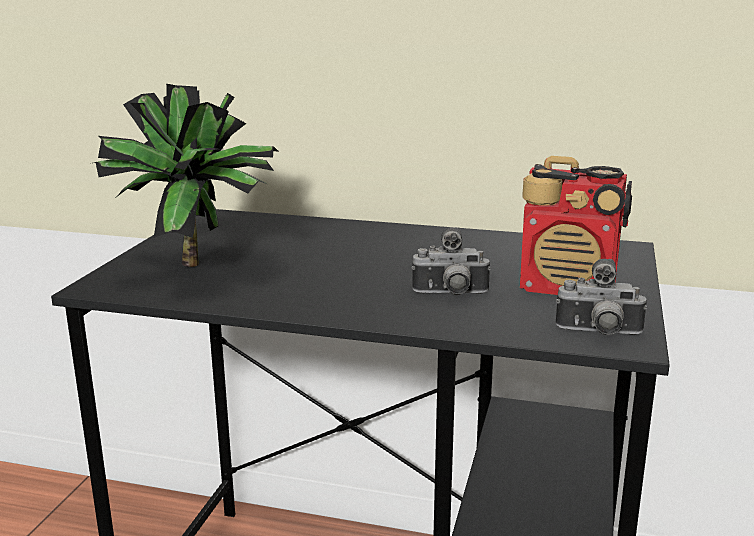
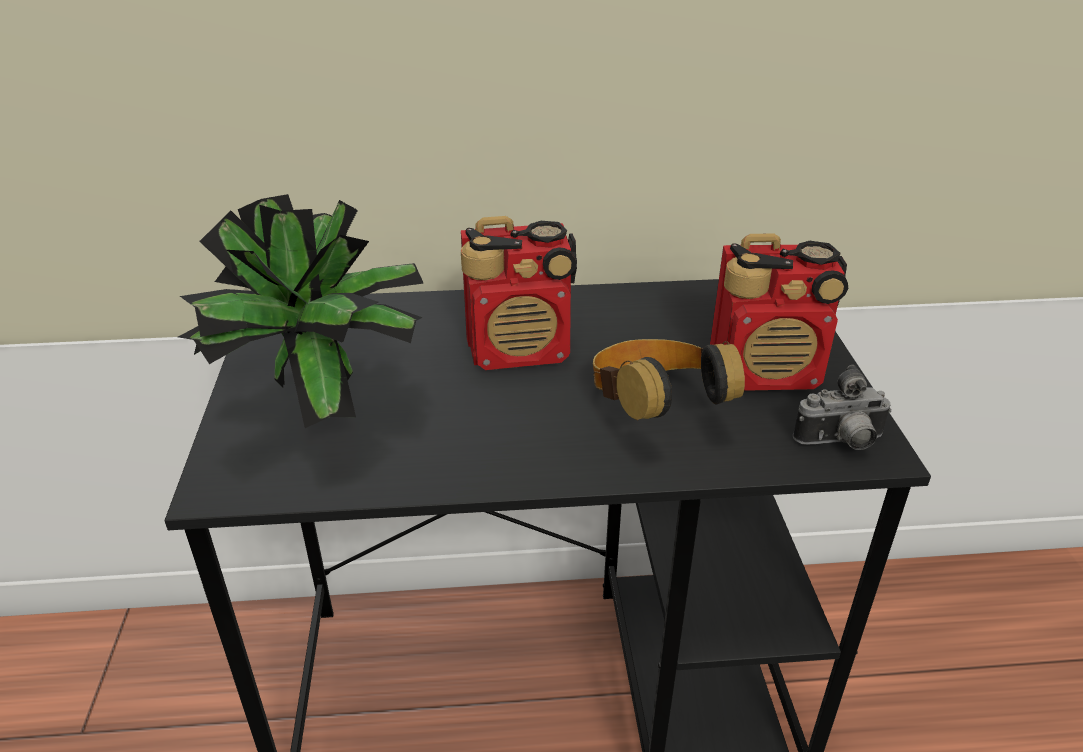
camera: 20 degrees left, 15 degrees up
camera [412,227,491,295] -> headphones [593,339,745,420]
none -> radio [461,216,577,370]

